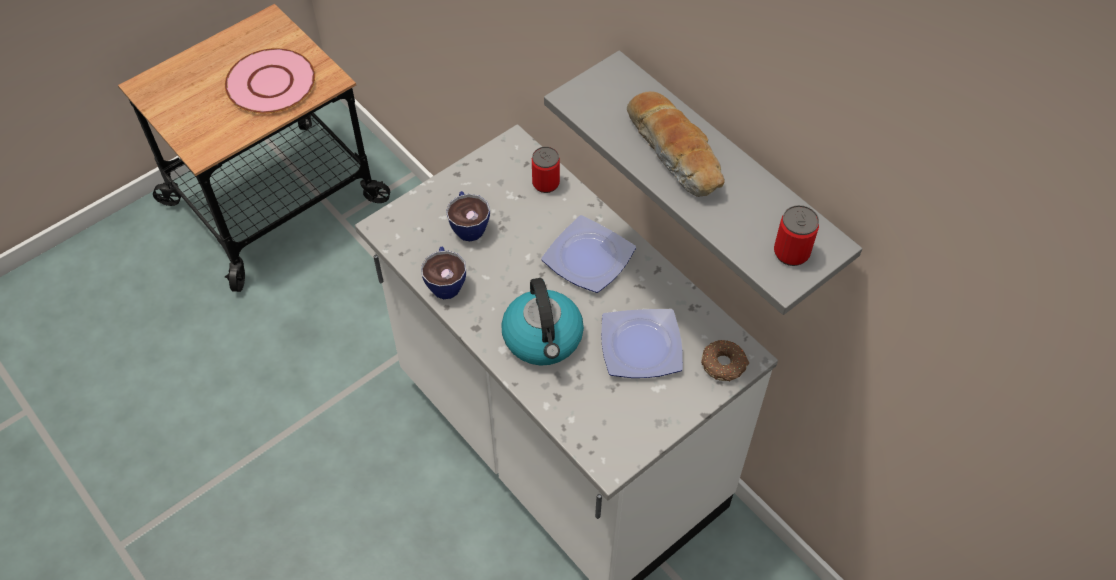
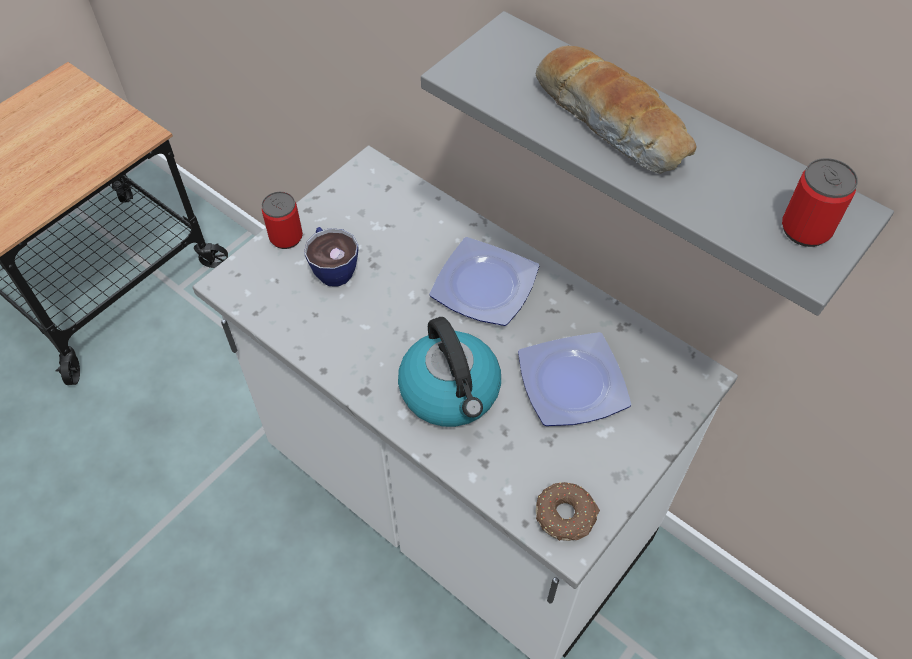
camera: 10 degrees left, 0 degrees up
pink plate [225,48,315,113] -> none
cup [421,247,466,299] -> none
can [532,147,560,193] -> can moved to [262,192,303,249]
donut [701,340,749,381] -> donut moved to [536,482,600,541]

